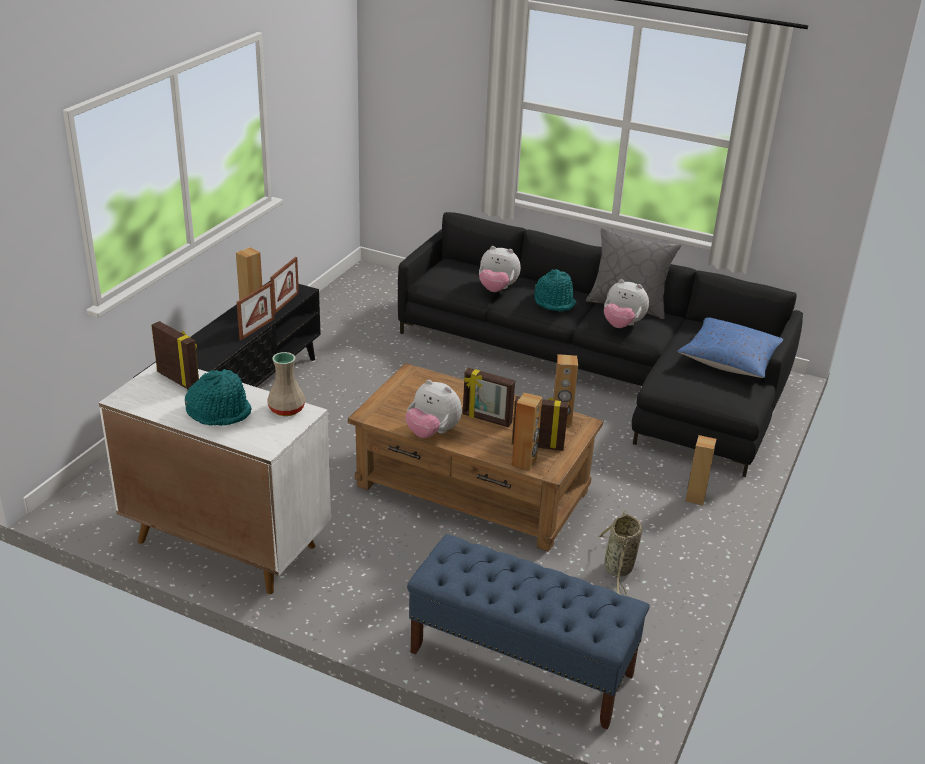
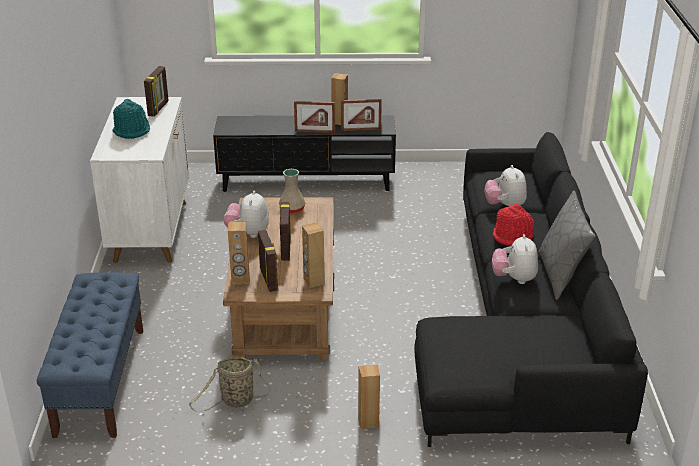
camera: 65 degrees right, 0 degrees up
beige vase [268,352,305,416] -> beige vase moved to [279,169,305,214]
turquoise hat [535,269,576,311] -> red hat [493,204,534,246]
blue pillow [677,317,783,378] -> none

